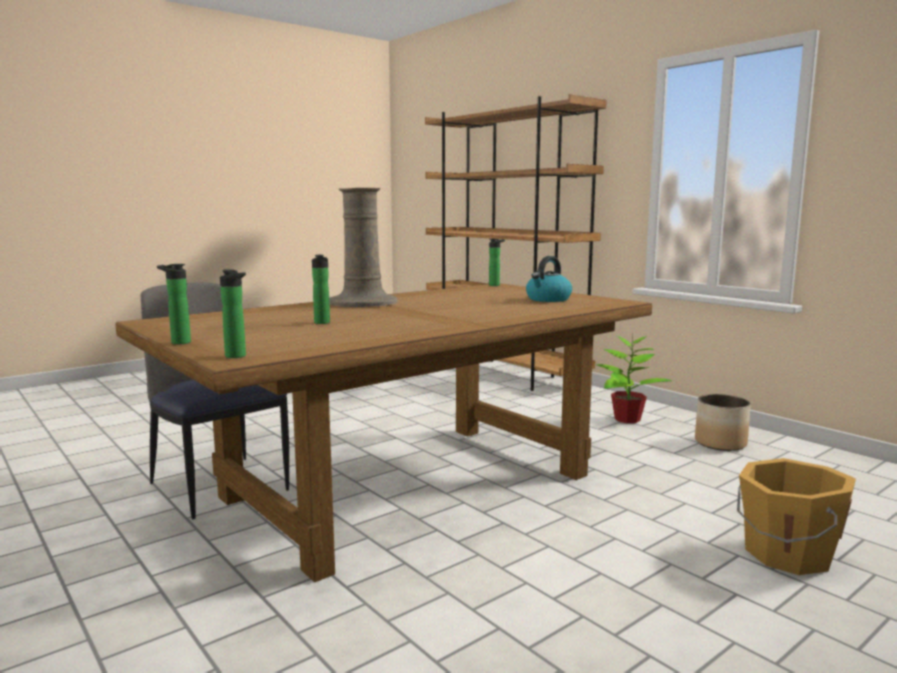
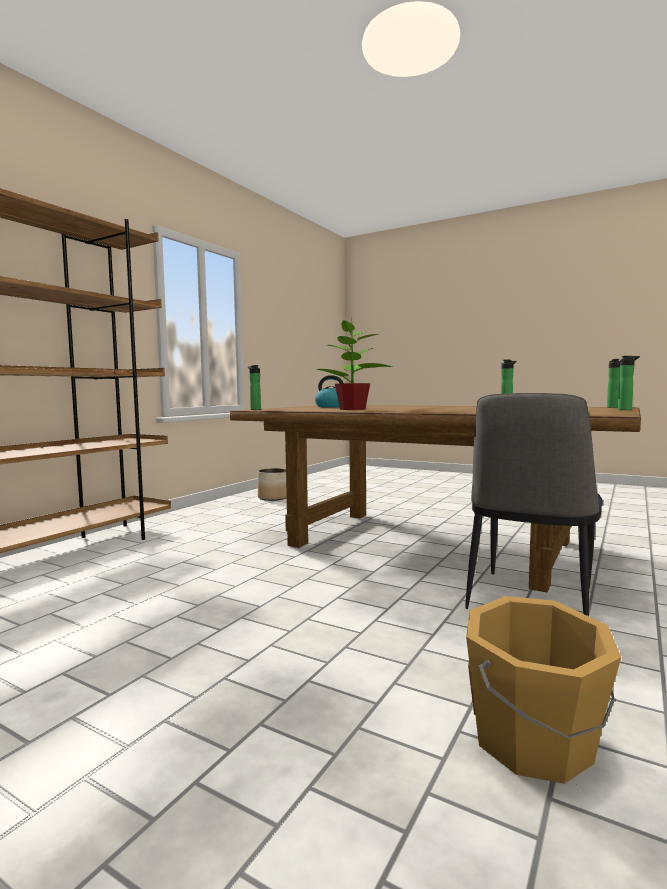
camera: 110 degrees left, 5 degrees down
beige vase [329,188,397,307] -> none
potted plant [596,334,672,423] -> potted plant moved to [317,320,392,410]
orange bucket [737,458,856,575] -> orange bucket moved to [466,596,621,784]

